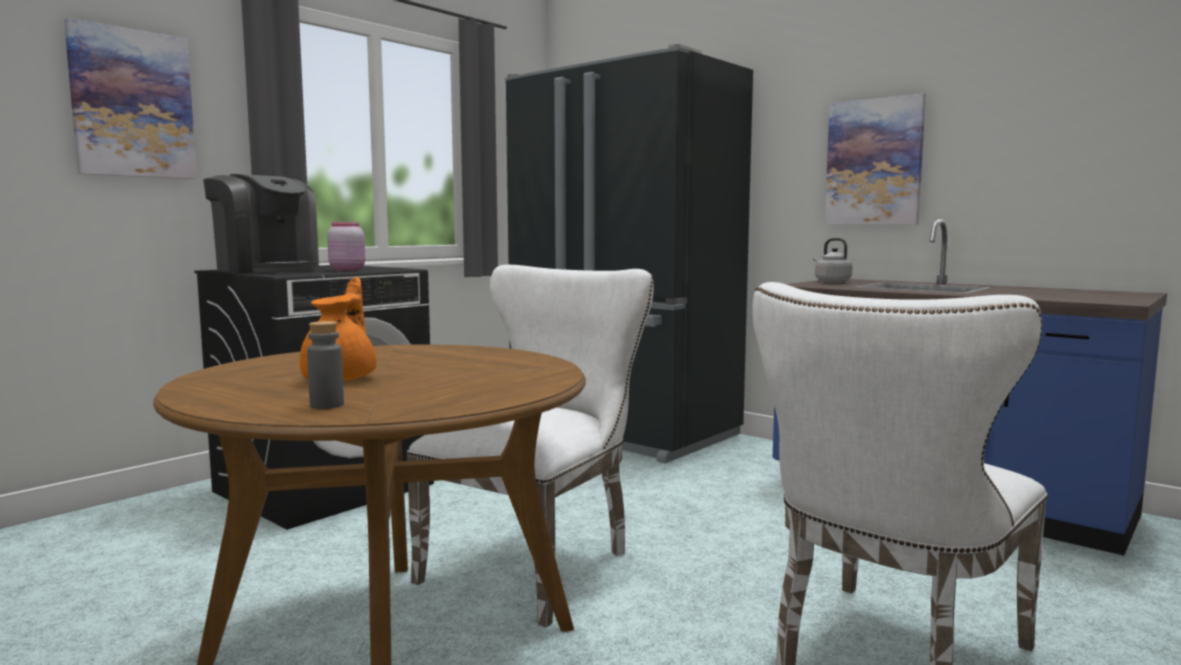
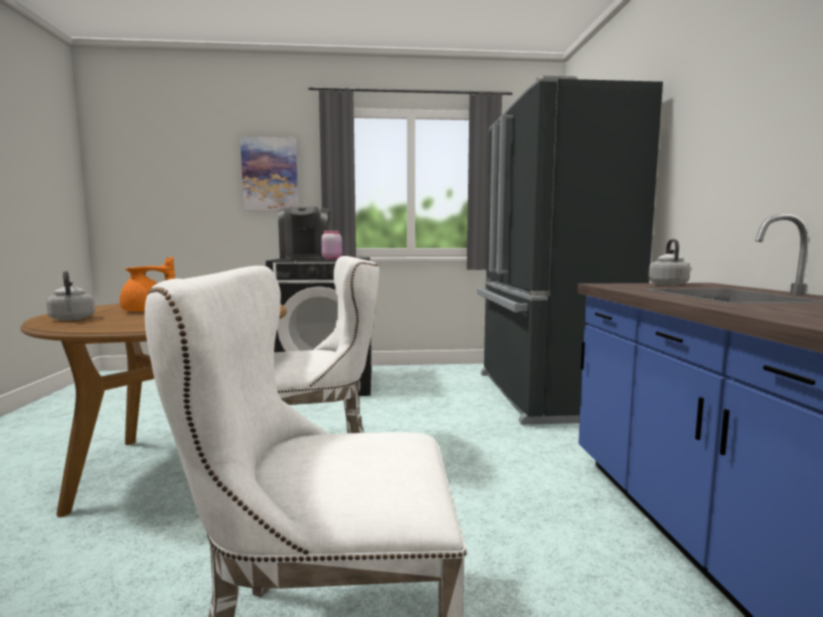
camera: 45 degrees right, 0 degrees up
grey bottle [307,321,344,409] -> grey kettle [46,271,95,321]
picture [825,93,926,225] -> none

